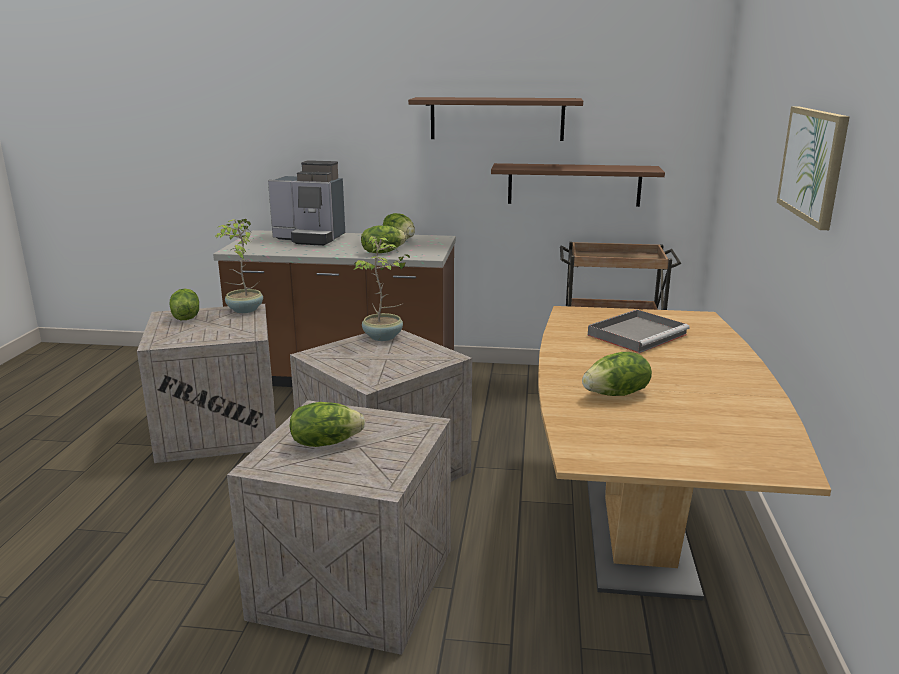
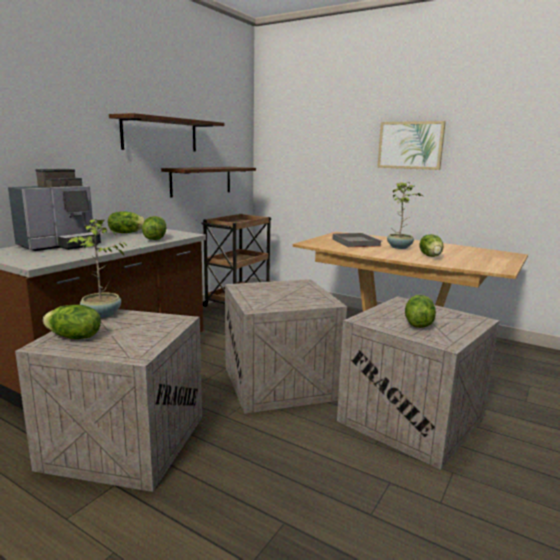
camera: 65 degrees left, 5 degrees down
potted plant [354,236,410,341] -> potted plant moved to [387,182,423,249]

